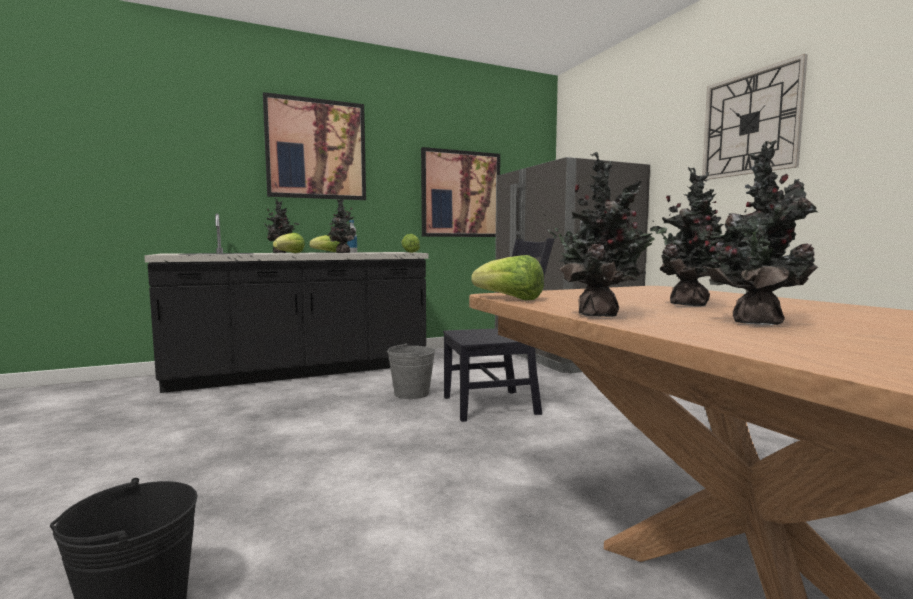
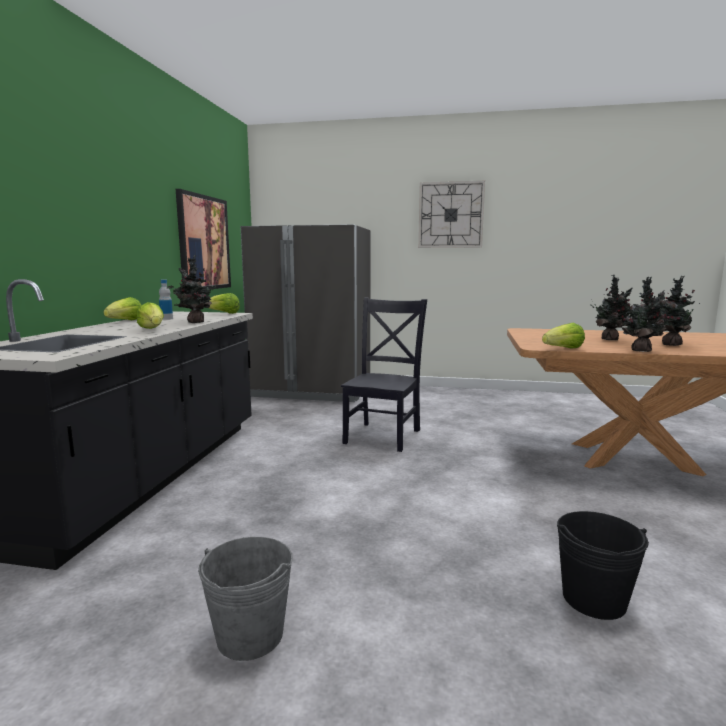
camera: 55 degrees left, 5 degrees up
potted plant [262,199,300,253] -> none
picture [263,92,366,200] -> none
grey bucket [387,343,435,399] -> grey bucket moved to [198,537,293,661]

